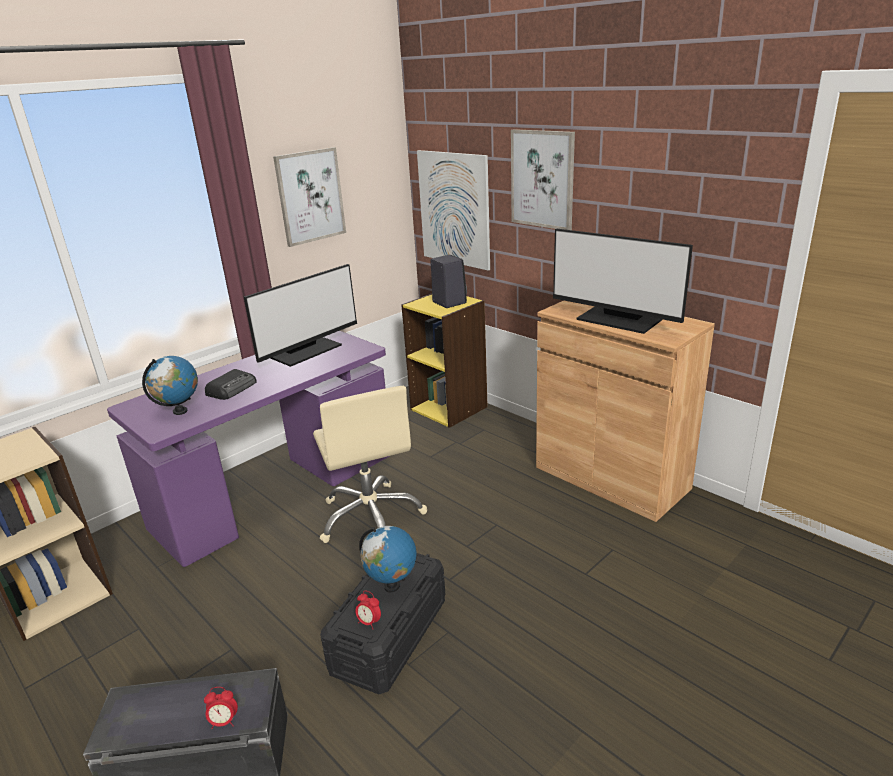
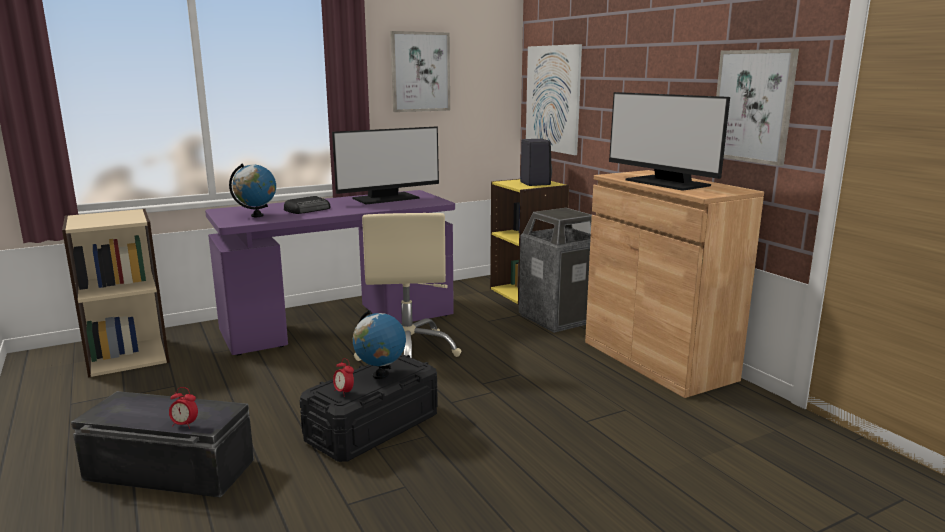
camera: 15 degrees right, 10 degrees down
picture [511,129,575,230] -> picture moved to [716,49,799,166]
none -> trash can [519,208,592,333]

